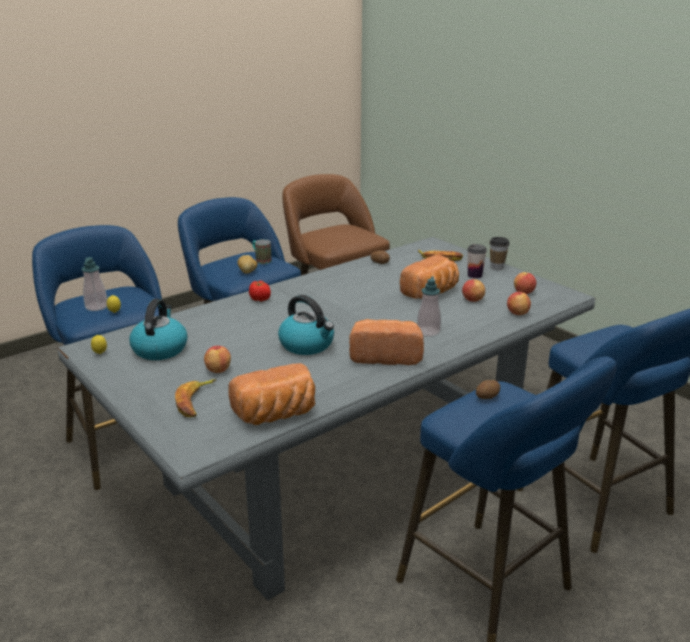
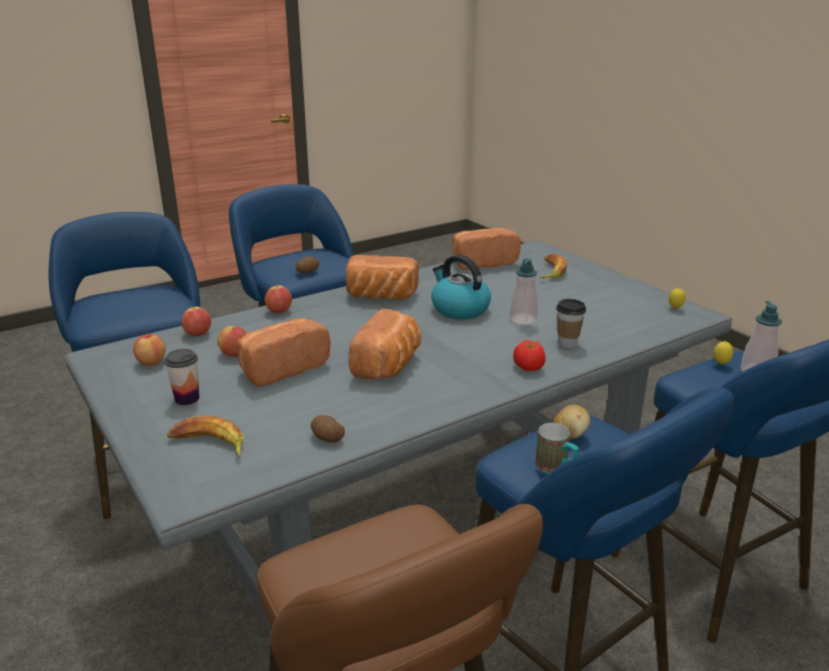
camera: 175 degrees left, 0 degrees up
kettle [129,299,188,360] -> none
apple [204,346,231,373] -> apple moved to [265,285,292,313]
soap dispenser [417,276,441,337] -> soap dispenser moved to [510,258,538,325]
cup [489,237,510,270] -> cup moved to [556,299,586,348]
none -> bread [349,308,421,379]

